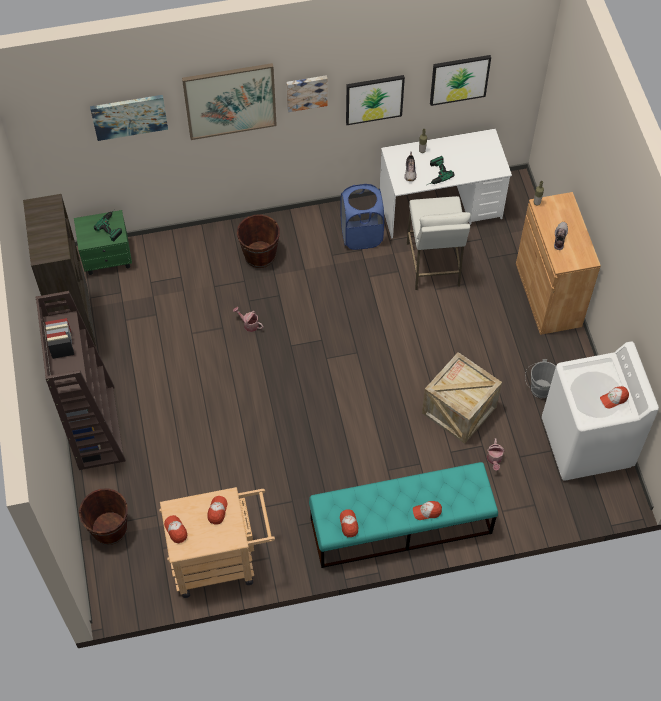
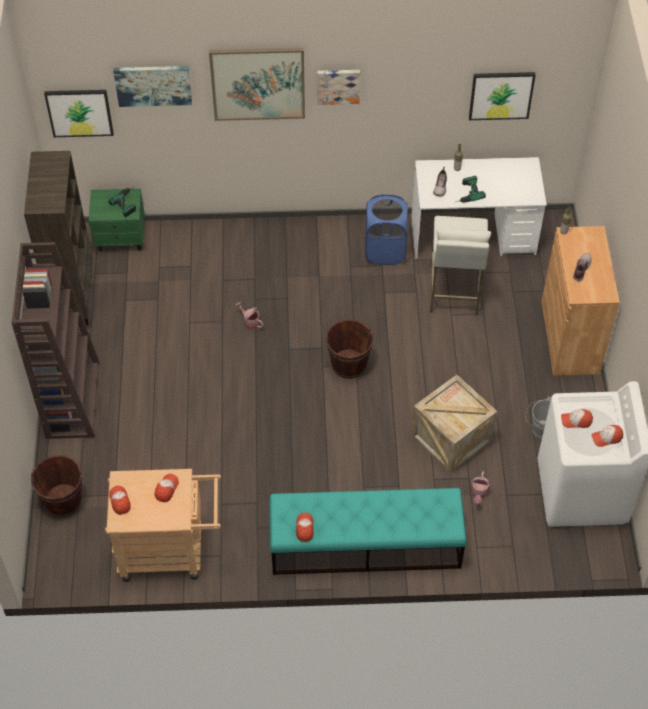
camera: 10 degrees right, 5 degrees down
brown bucket [237,215,280,268] -> brown bucket moved to [326,319,374,379]
picture [346,75,405,125] -> picture moved to [44,90,114,137]
cap [413,501,442,520] -> cap moved to [561,409,593,428]

